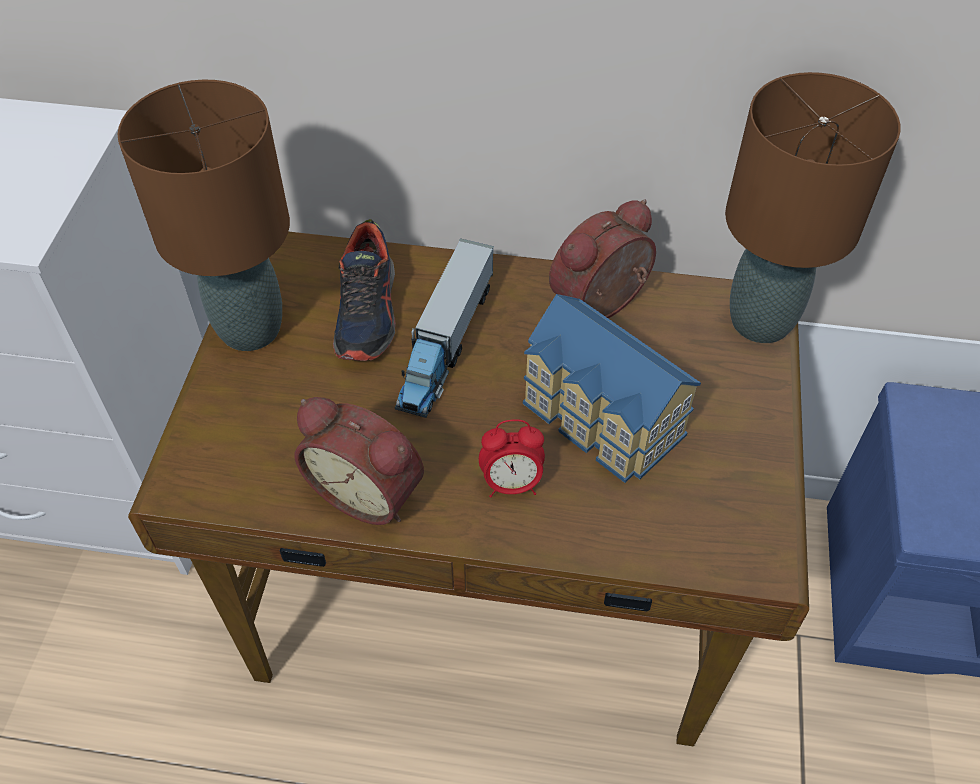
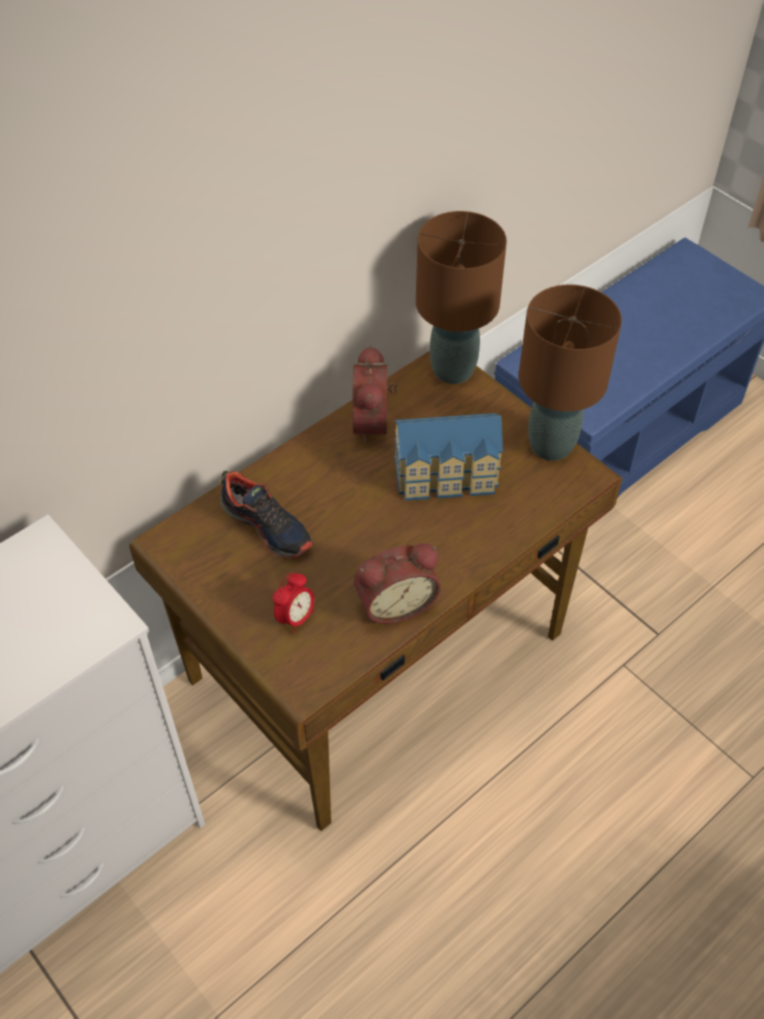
camera: 50 degrees left, 0 degrees up
brown table lamp [118,80,290,351] -> brown table lamp moved to [518,284,622,461]
toy truck [395,238,494,418] -> none
alarm clock [479,419,545,498] -> alarm clock moved to [273,573,315,633]

